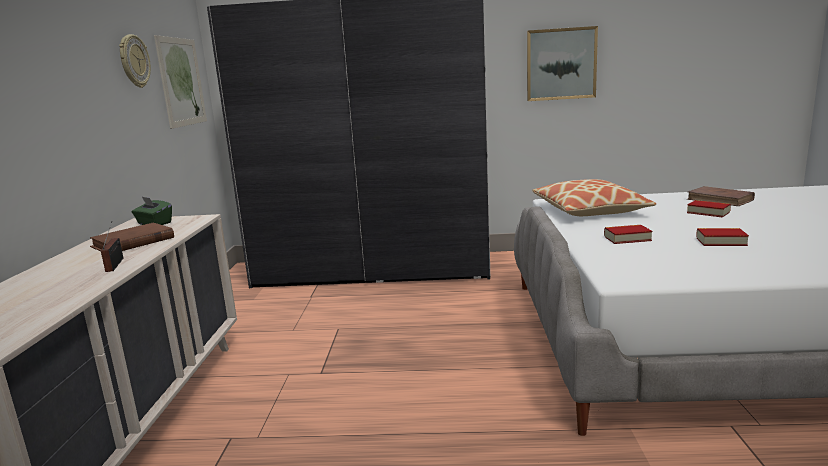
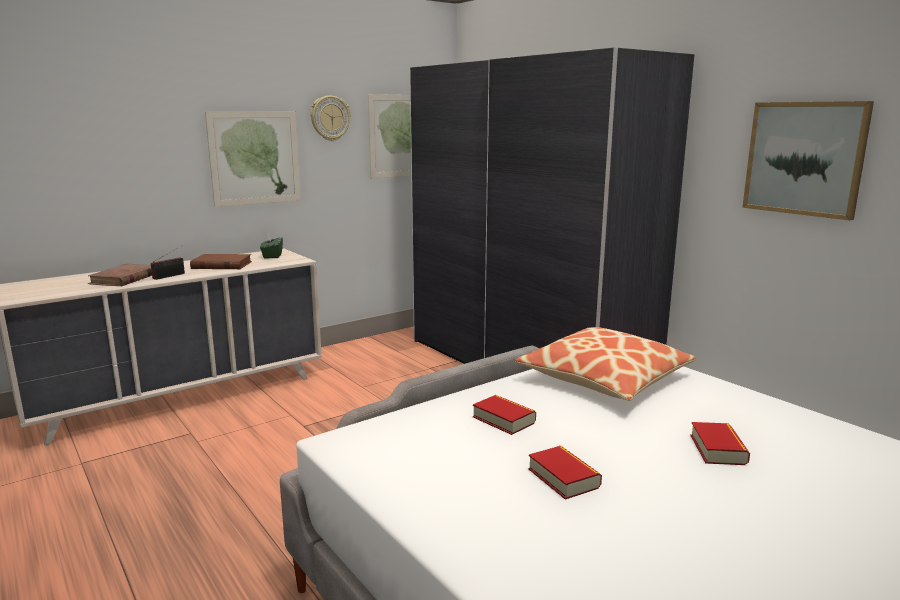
camera: 50 degrees right, 0 degrees up
brown book [687,186,755,206] -> brown book moved to [88,264,152,286]
none -> picture [205,111,301,207]

